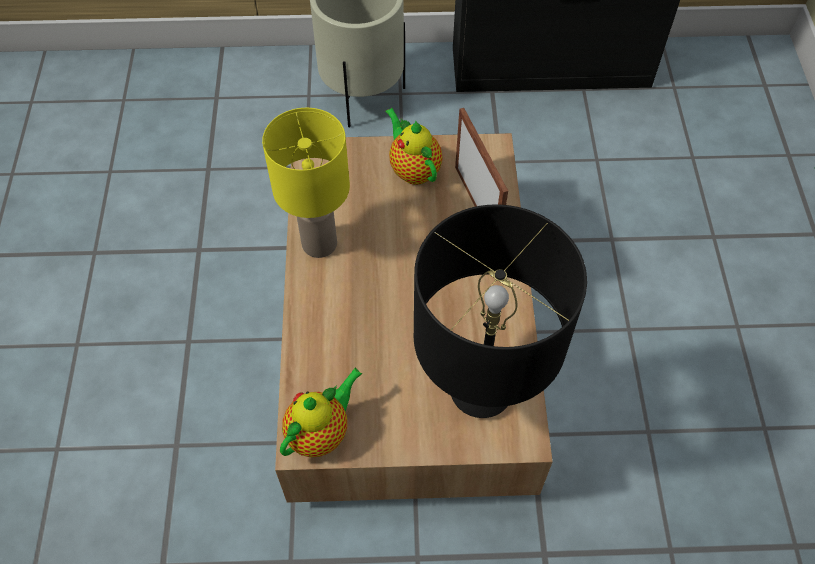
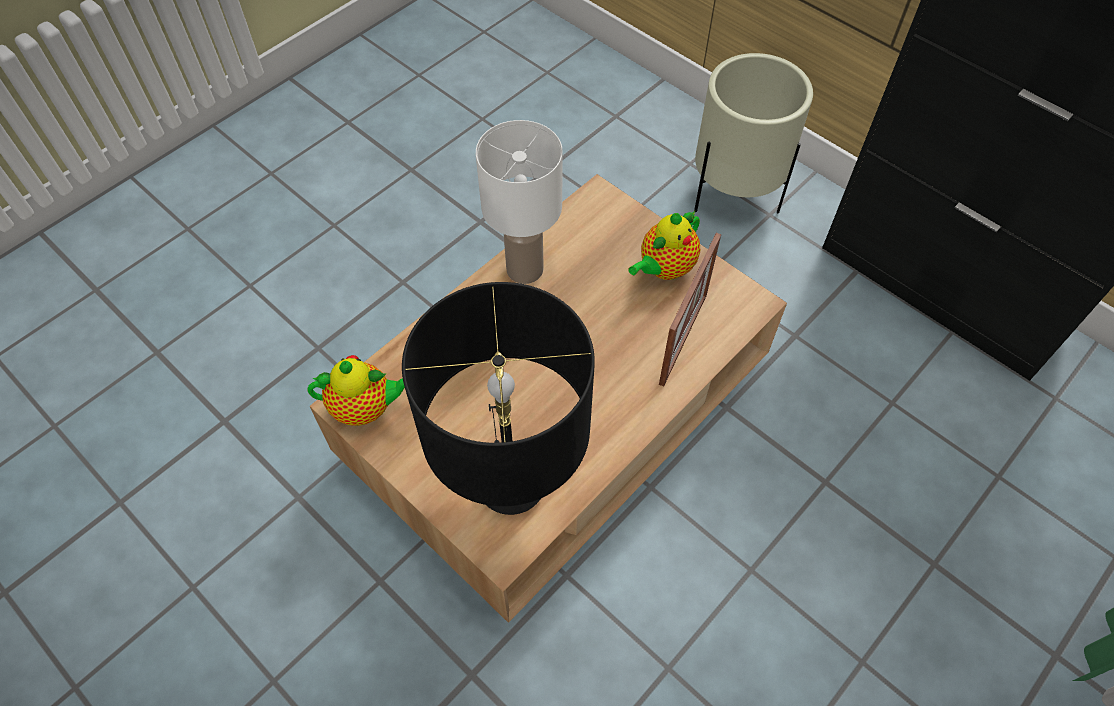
camera: 45 degrees right, 0 degrees up
yellow table lamp [262,108,350,258] -> white table lamp [476,120,563,284]
teapot [385,108,442,185] -> teapot turned 150 degrees counterclockwise [628,211,701,280]

